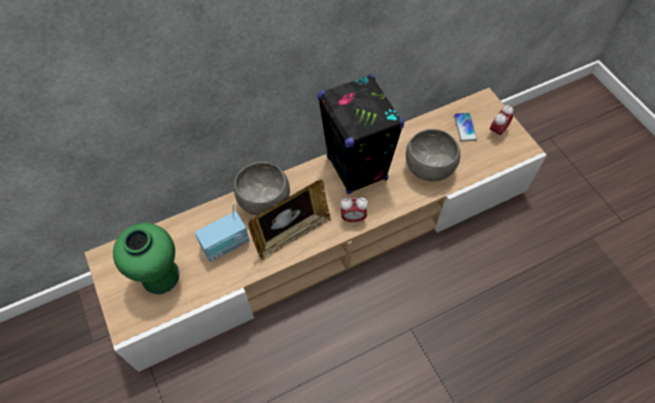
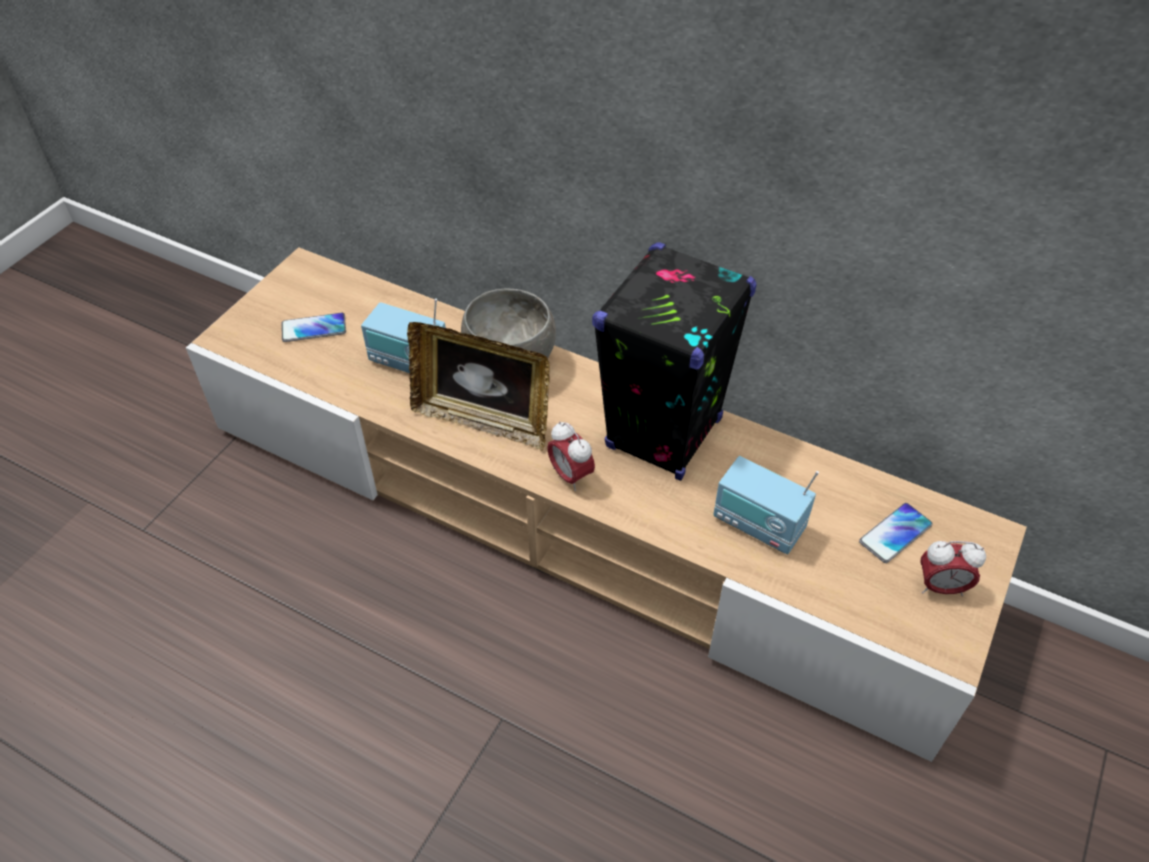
camera: 55 degrees right, 10 degrees down
green vase [113,223,180,294] -> phone [281,313,346,342]
grey bowl [406,129,460,181] -> radio [713,456,819,554]

